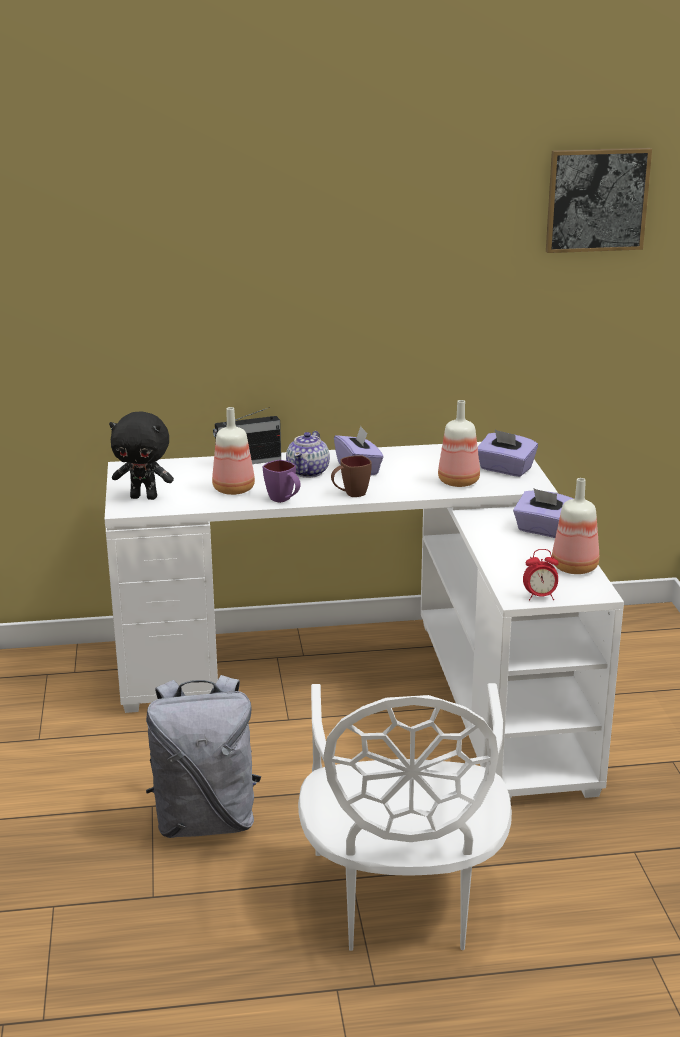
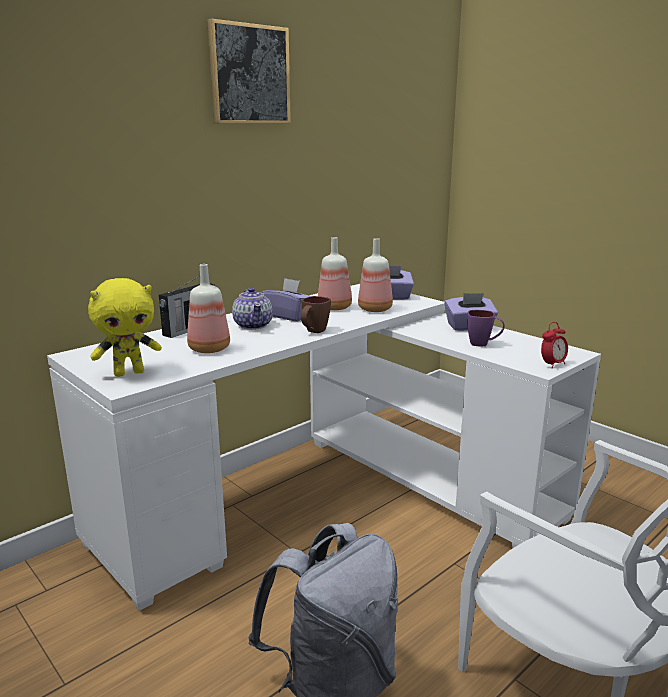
camera: 35 degrees left, 5 degrees down
black plush toy [109,411,174,500] -> yellow plush toy [88,278,162,377]
purple mug [263,460,301,503] -> purple mug moved to [467,310,505,346]
picture [546,148,652,253] -> picture moved to [207,19,291,124]
bottle [552,478,599,574] -> bottle moved to [318,237,352,310]

